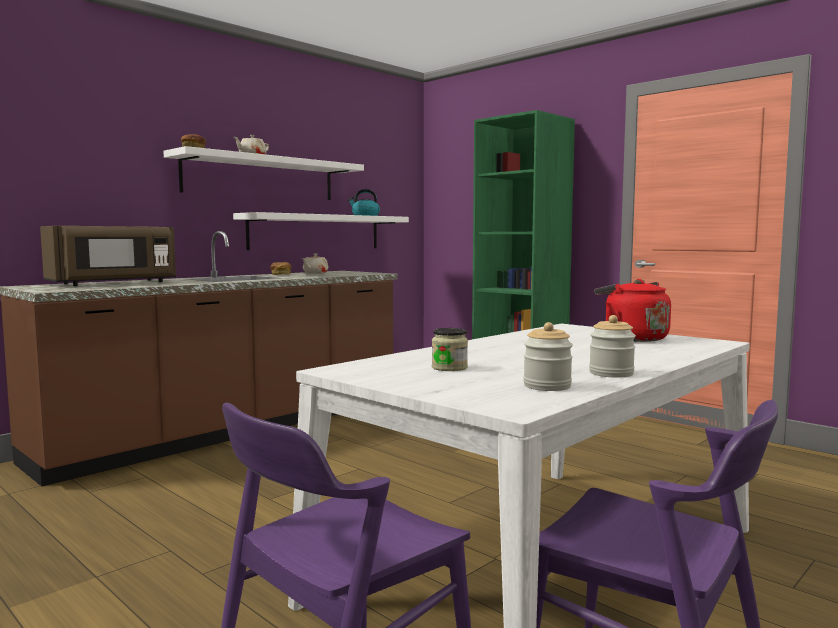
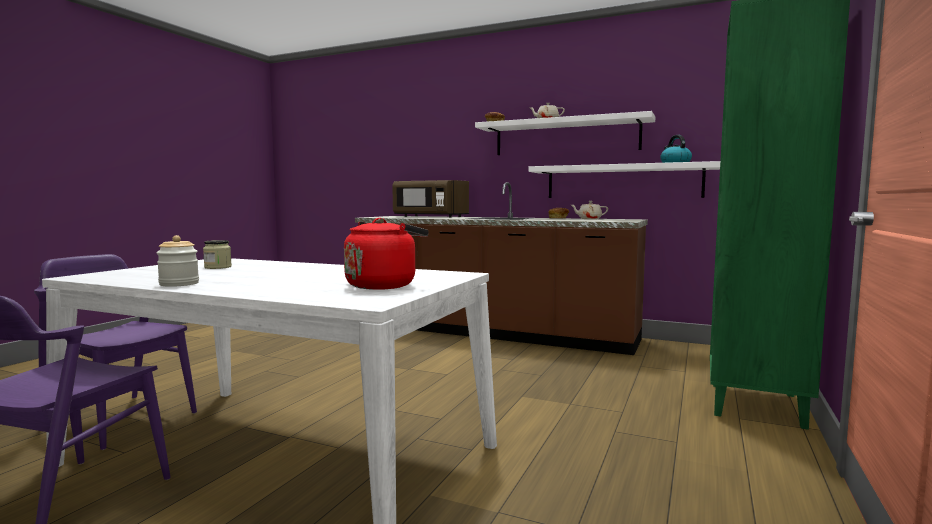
camera: 70 degrees right, 0 degrees up
jar [523,322,573,391] -> none

